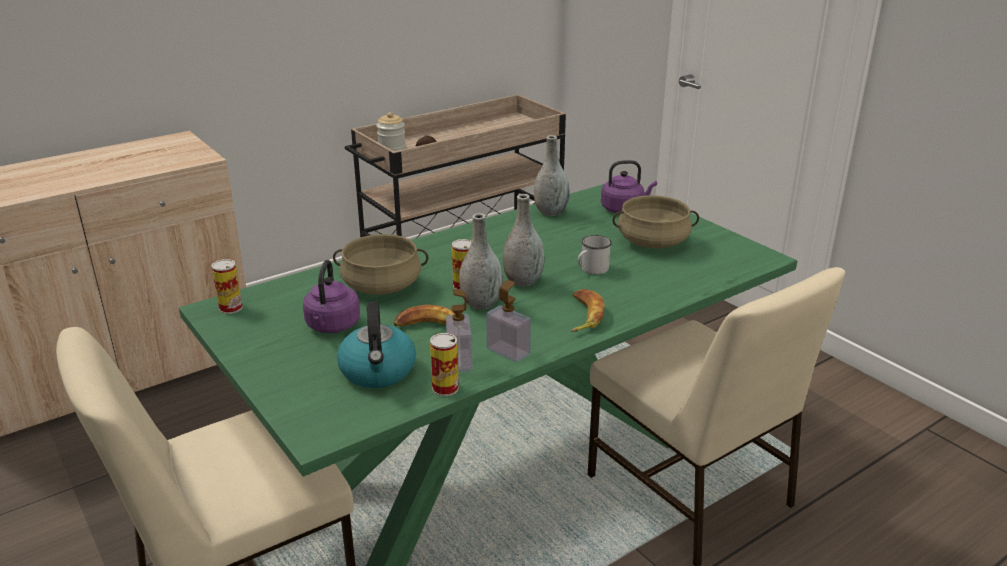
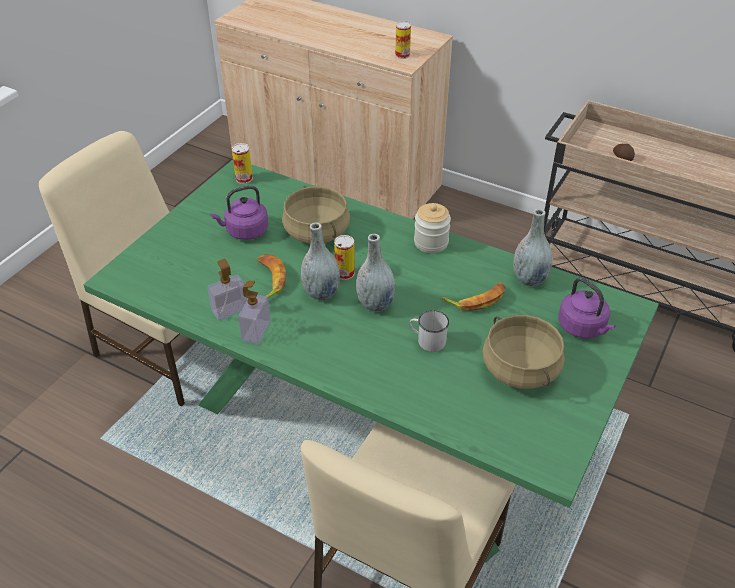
camera: 65 degrees right, 15 degrees up
kettle [337,301,416,388] -> none
jar [376,112,406,151] -> jar moved to [414,203,451,253]
can [430,333,459,396] -> can moved to [395,21,411,59]
banana [571,289,605,332] -> banana moved to [442,282,506,311]

